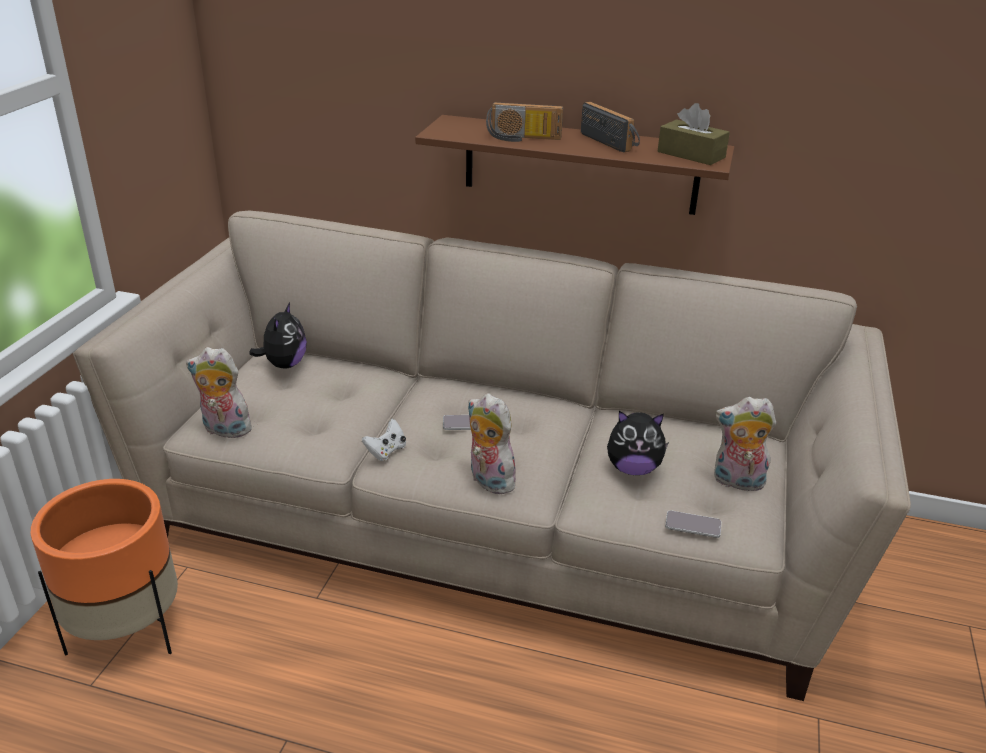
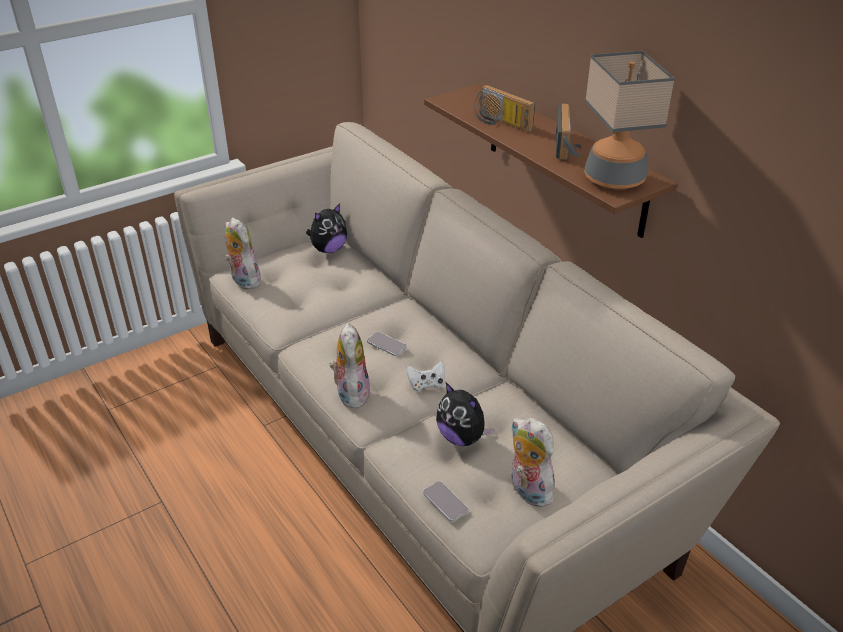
camera: 40 degrees right, 5 degrees up
orange planter [31,479,178,656] -> none
white game controller [362,419,406,461] -> white game controller moved to [406,361,445,392]
brown tissue box [658,103,730,165] -> table lamp [584,51,675,189]

